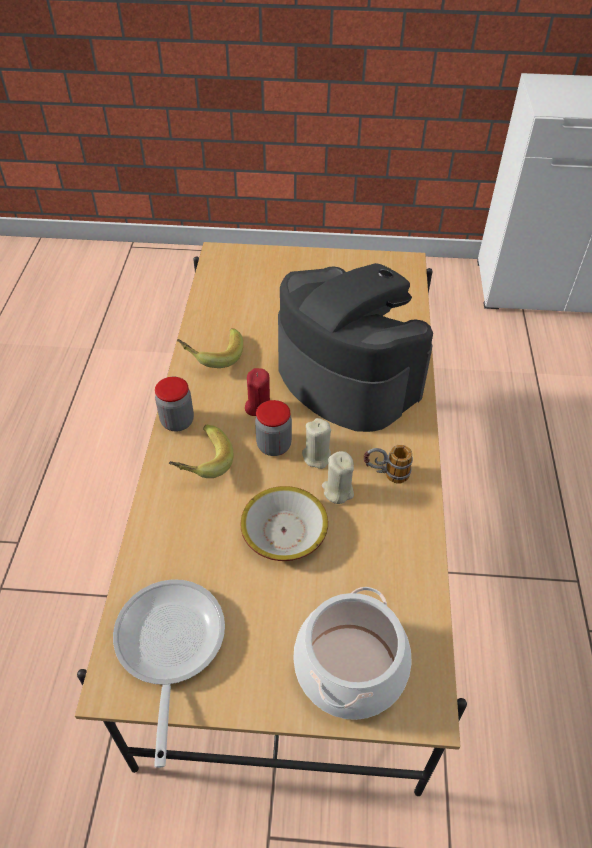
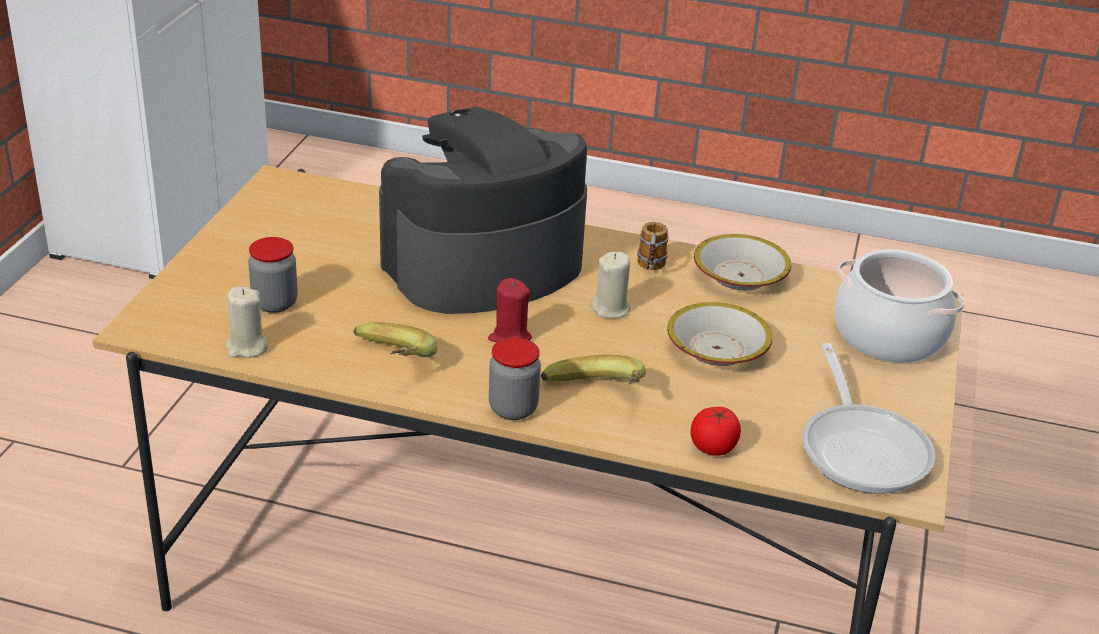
camera: 80 degrees left, 15 degrees down
frying pan [113,579,225,768] -> frying pan turned 105 degrees counterclockwise [802,343,935,494]
jar [255,400,292,456] -> jar moved to [248,237,298,313]
beige candle [322,451,354,504] -> beige candle moved to [226,287,269,358]
none -> tomato [690,407,741,456]
none -> bowl [694,234,791,290]

